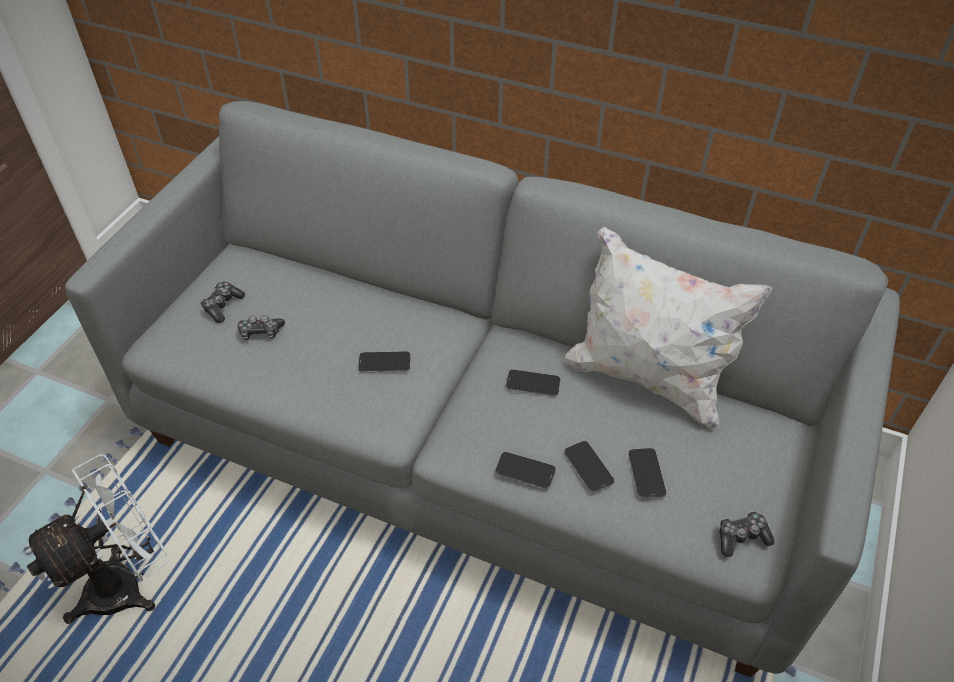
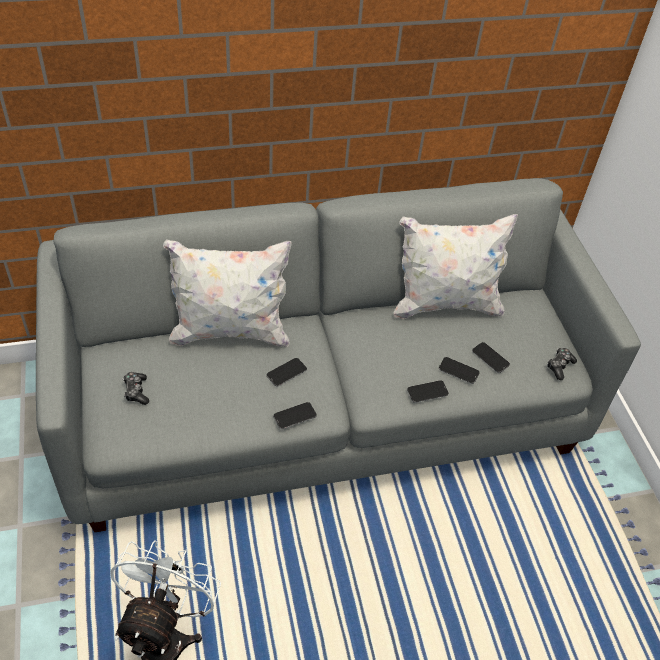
camera: 40 degrees left, 0 degrees up
game controller [238,315,285,340] -> none
phone [506,370,560,397] -> phone moved to [273,402,317,429]
none -> white pillow [163,239,292,347]

